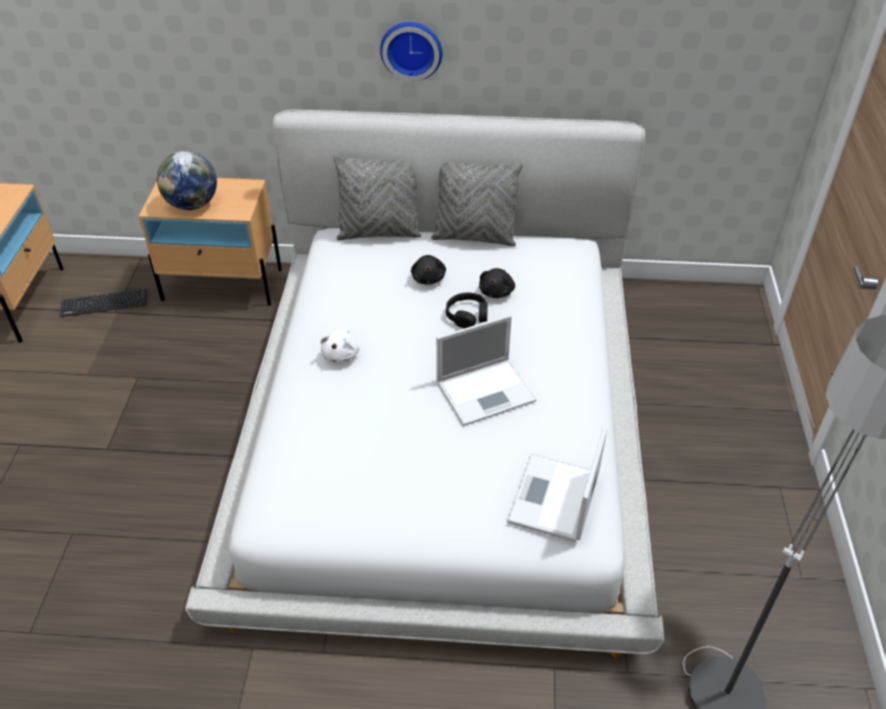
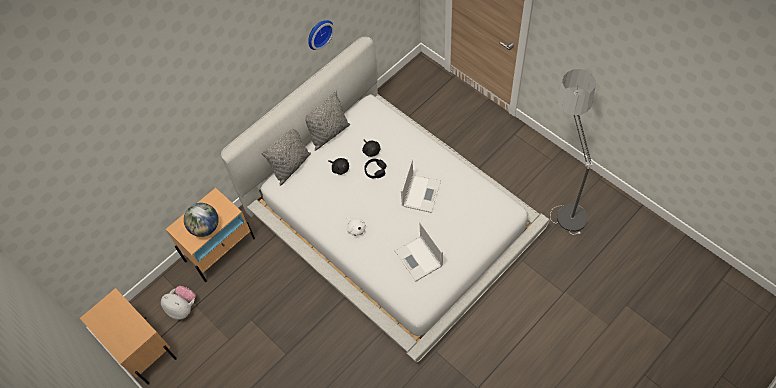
camera: 45 degrees left, 15 degrees up
keyboard [60,289,148,317] -> plush toy [161,286,196,319]
wall clock [380,22,442,81] -> wall clock moved to [308,20,334,50]
laptop [508,427,607,542] -> laptop moved to [395,222,443,281]

